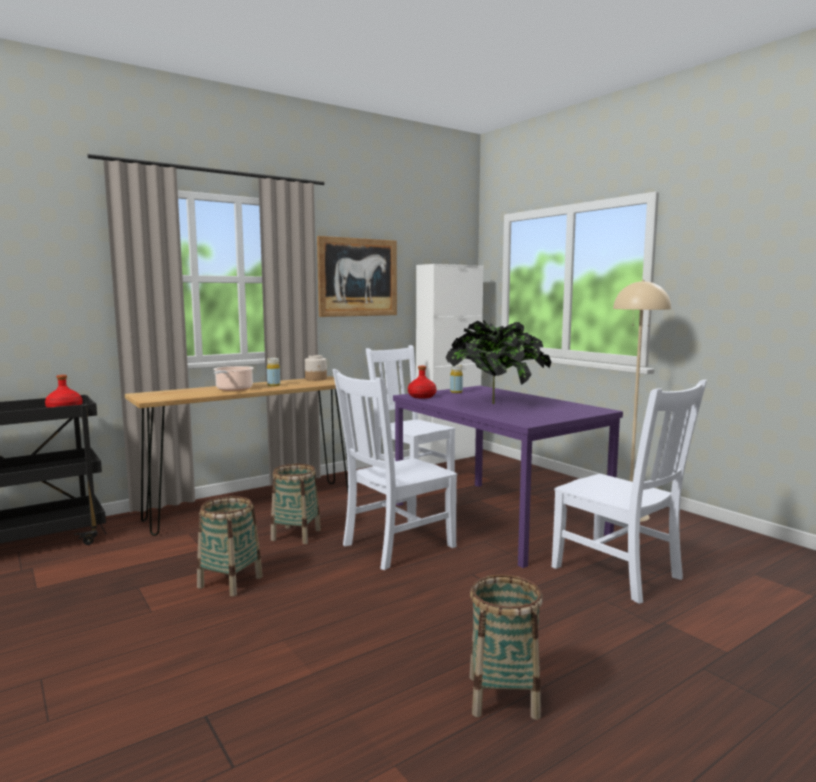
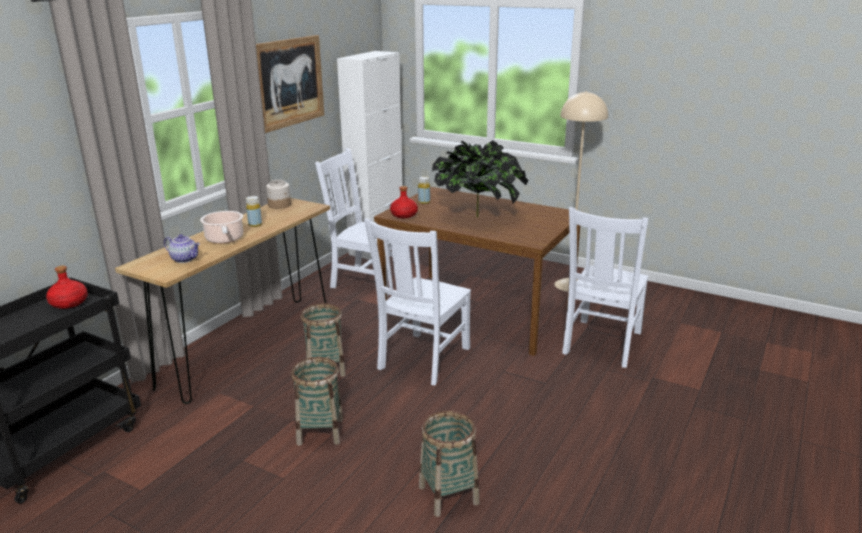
camera: 25 degrees left, 15 degrees up
purple dining table [393,386,623,568] -> brown dining table [374,187,580,356]
basket [469,574,543,720] -> basket moved to [419,411,480,517]
white chair [552,380,707,604] -> white chair turned 90 degrees clockwise [562,207,648,368]
none -> teapot [164,234,200,263]

